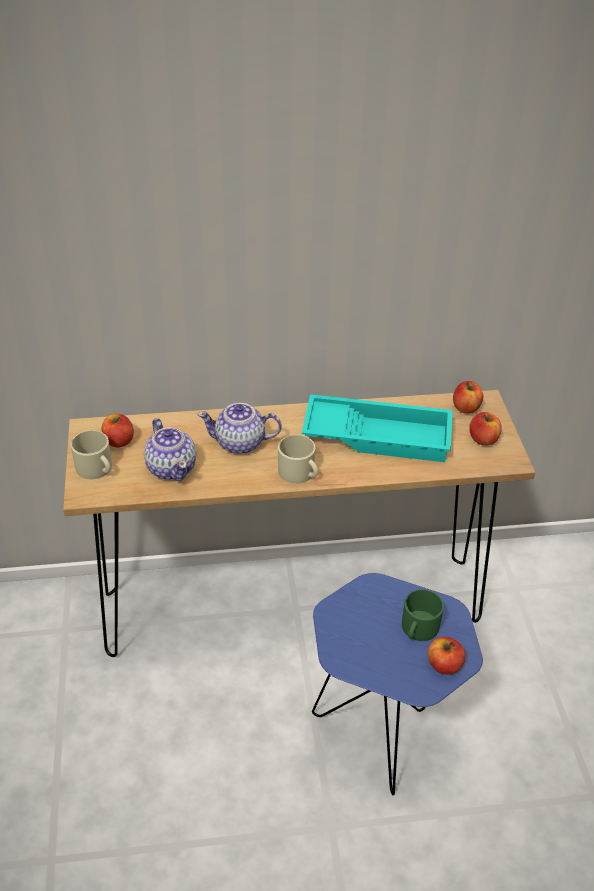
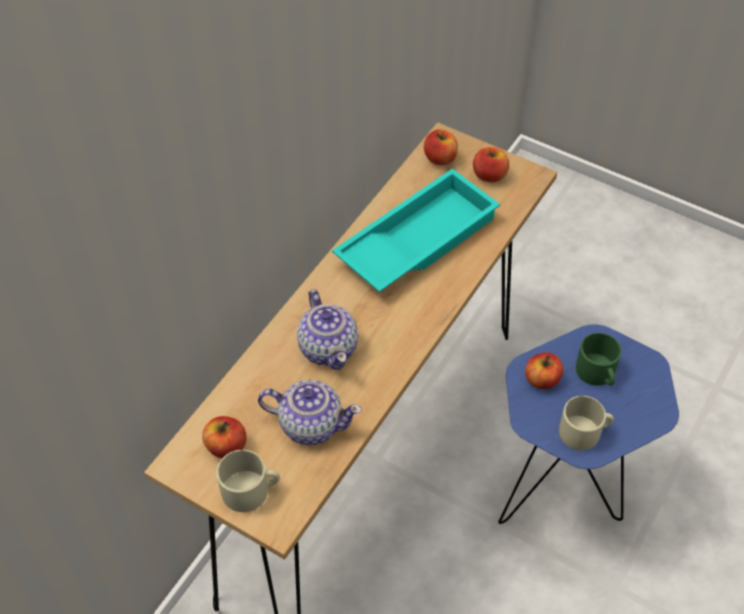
camera: 50 degrees left, 10 degrees up
teapot [197,403,282,454] -> teapot turned 60 degrees counterclockwise [297,289,359,370]
beige mug [278,435,318,484] -> beige mug moved to [559,396,614,451]
apple [428,637,465,674] -> apple moved to [525,353,563,389]

